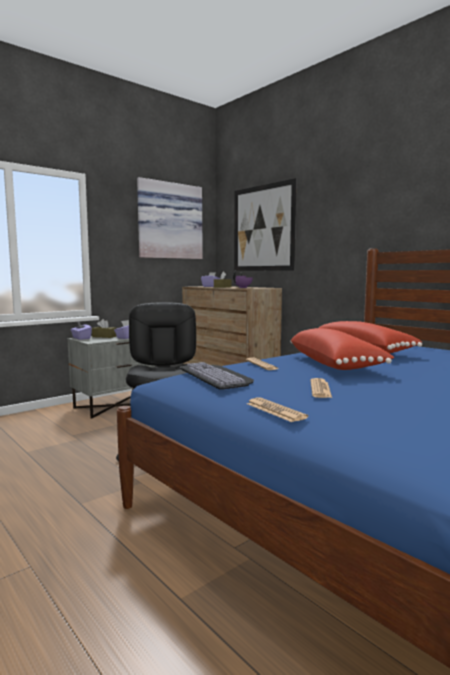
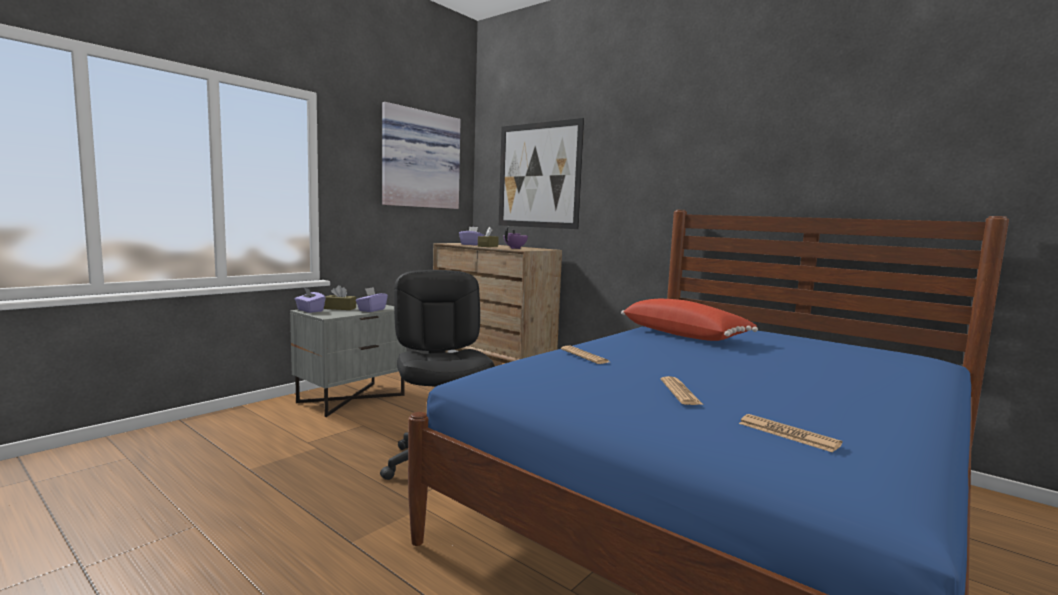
camera: 10 degrees left, 0 degrees up
keyboard [180,362,254,390] -> none
newspaper [247,397,308,422] -> newspaper moved to [739,414,842,453]
red pillow [290,328,394,370] -> none

